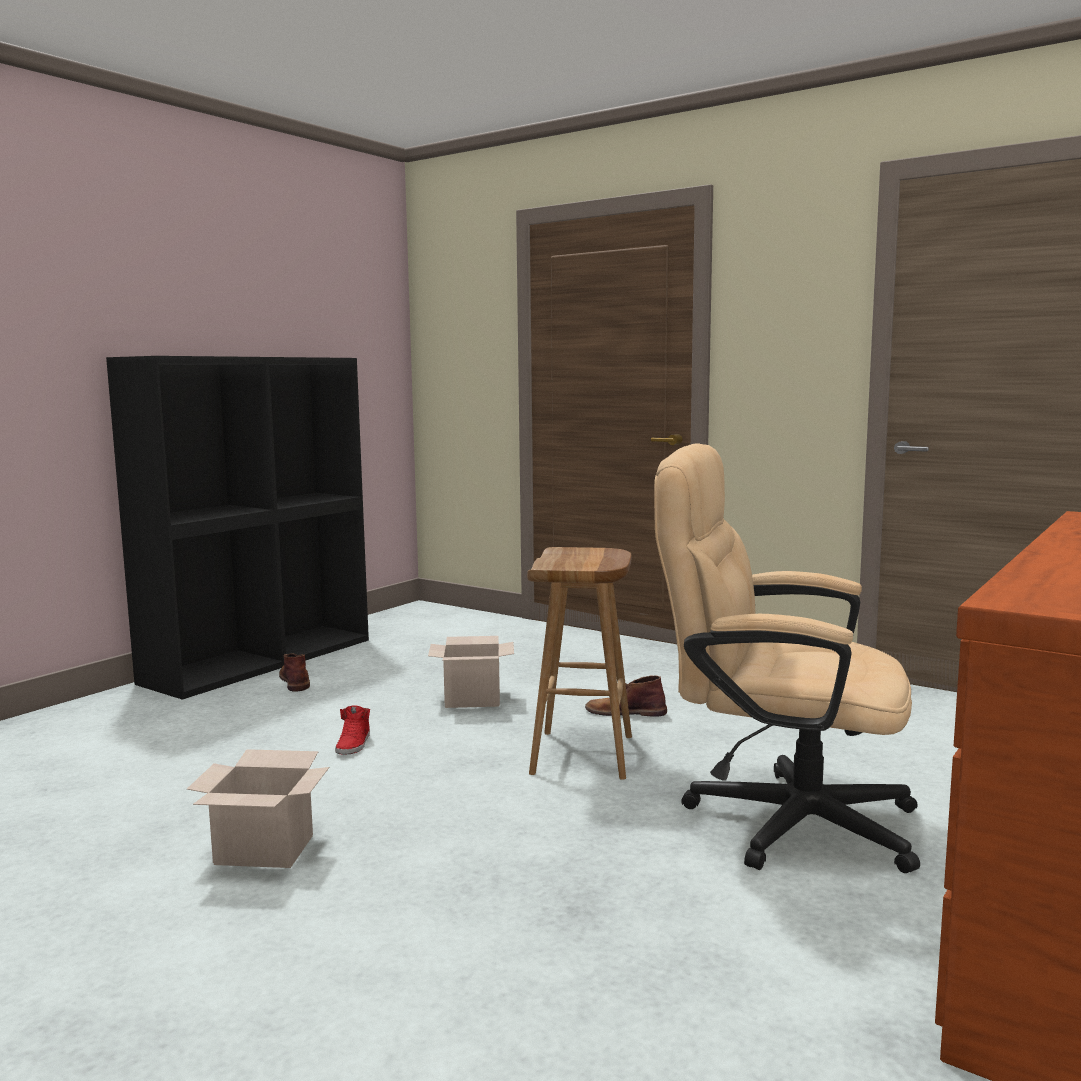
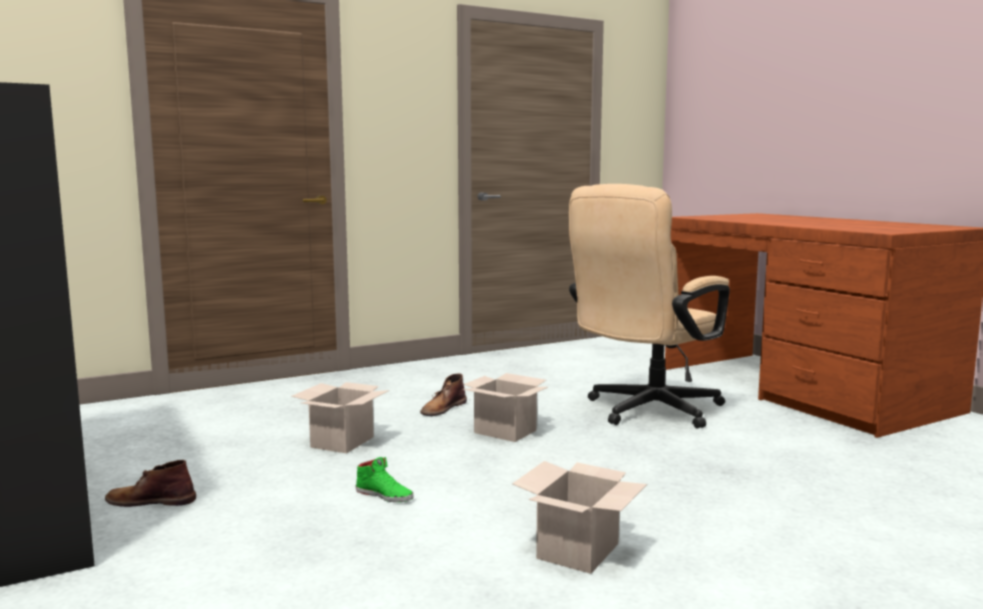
camera: 65 degrees left, 0 degrees up
red shoe [335,705,370,755] -> green shoe [356,457,414,502]
brown stool [527,547,632,780] -> cardboard box [463,373,548,442]

